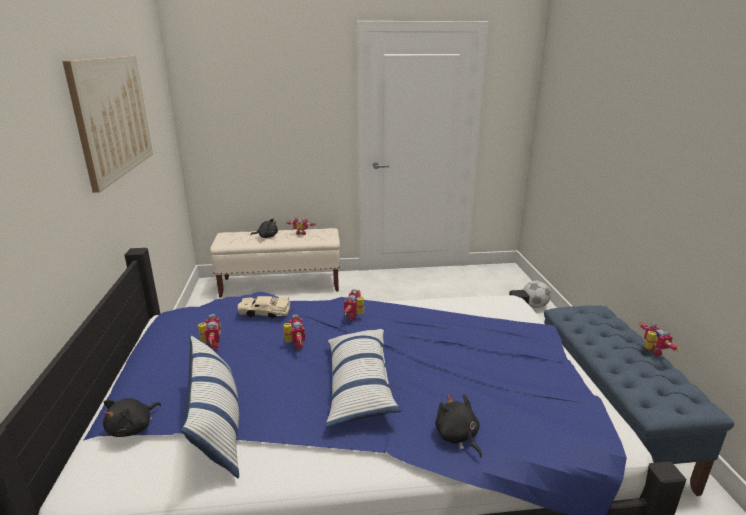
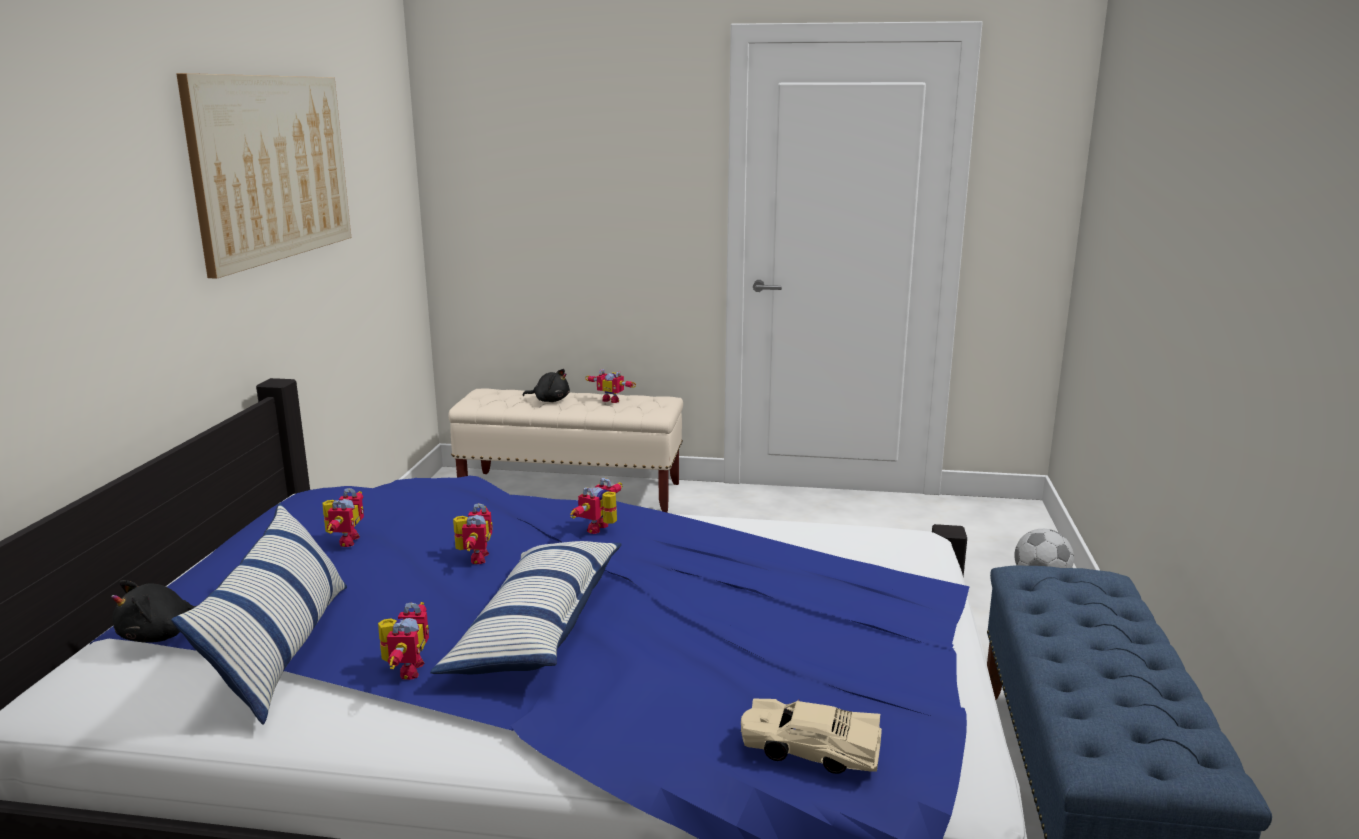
camera: 15 degrees right, 5 degrees down
beige toy car [238,296,290,318] -> beige toy car moved to [741,699,882,774]
black plush toy [435,394,482,458] -> none
toy robot [639,322,680,356] -> toy robot moved to [378,602,429,680]

